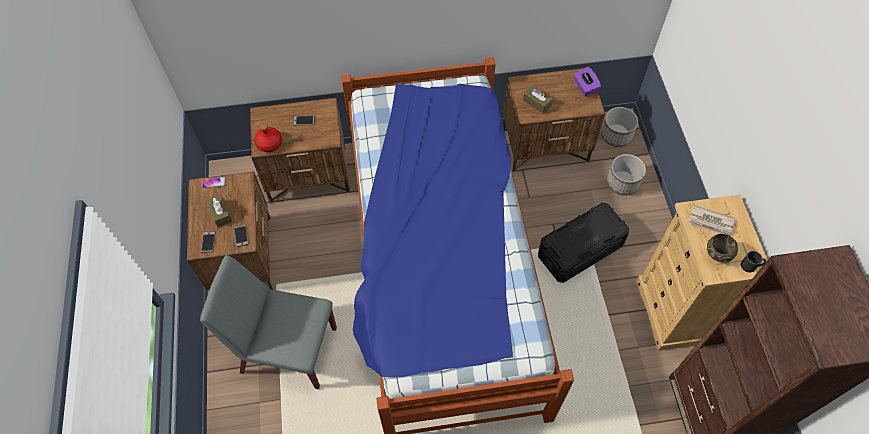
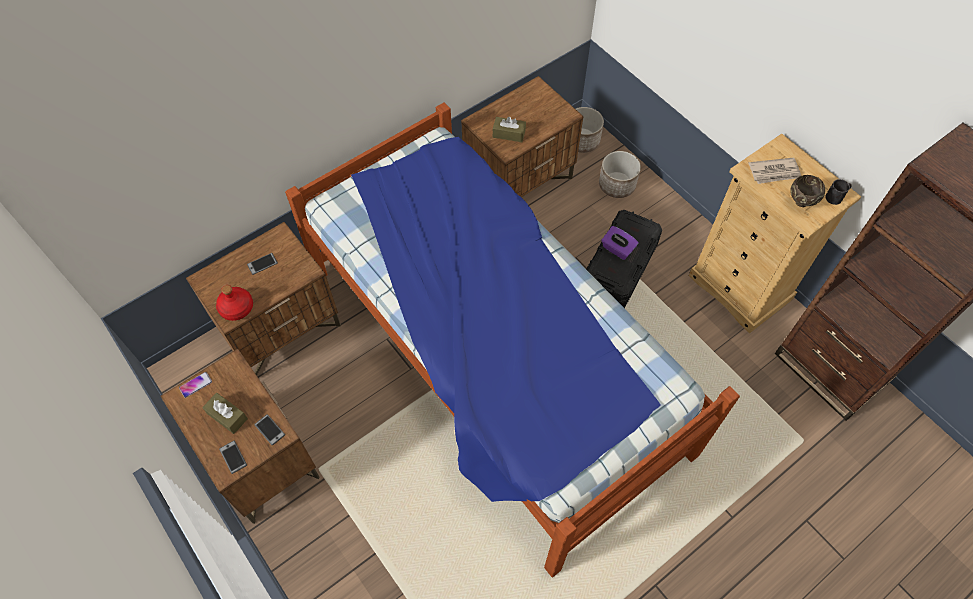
camera: 30 degrees left, 0 degrees up
grey chair [200,255,337,389] -> none
purple tissue box [574,67,601,96] -> purple tissue box moved to [601,226,638,260]

